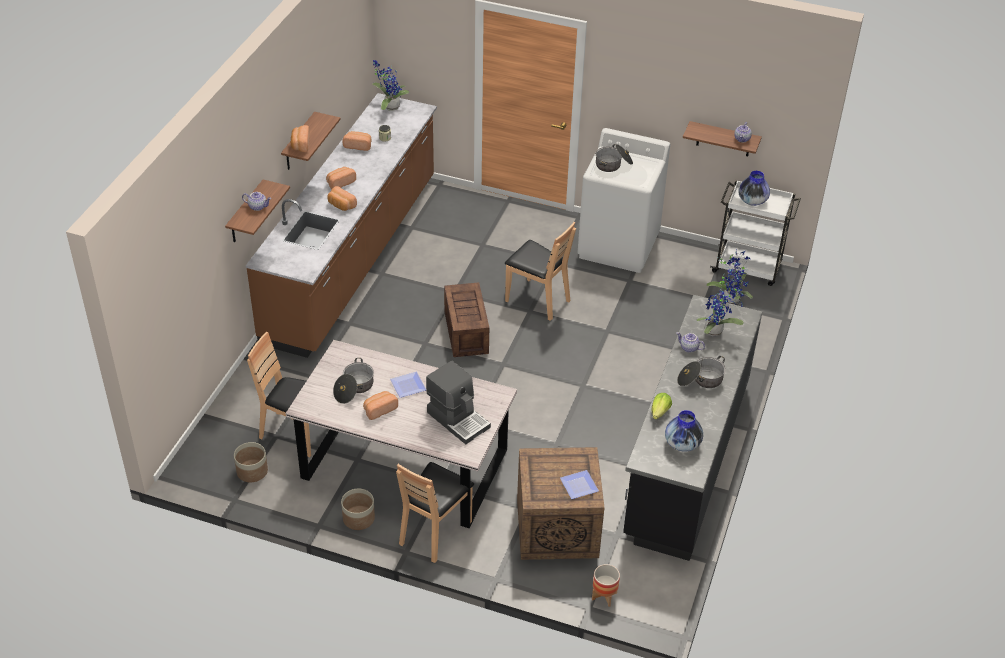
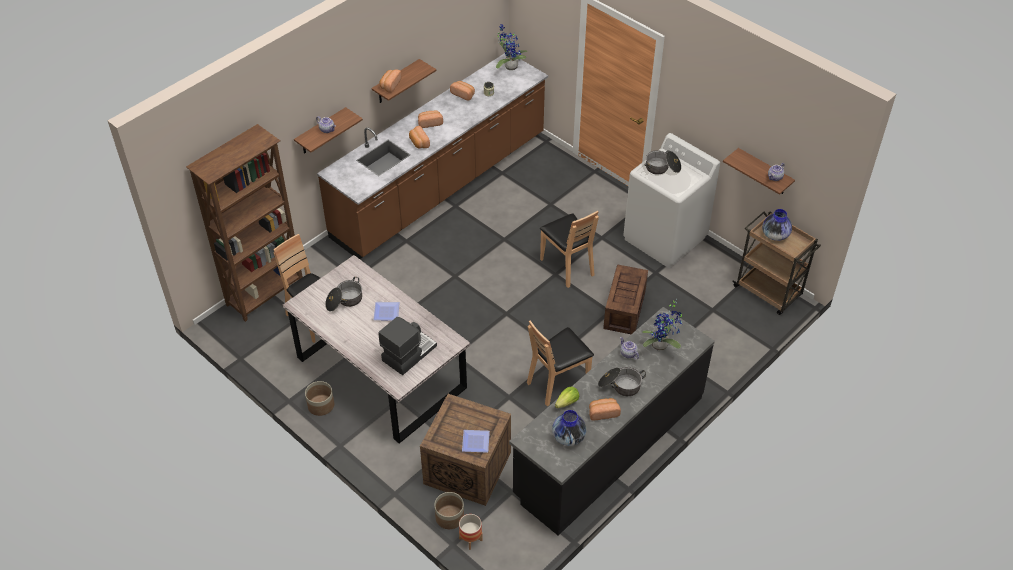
camera: 25 degrees right, 5 degrees up
planter [234,442,268,482] -> planter moved to [434,492,464,529]
bread [363,391,398,420] -> bread moved to [589,398,621,421]
brown chair [396,462,474,563] -> brown chair moved to [527,320,594,406]
coffee machine [426,361,491,444] -> coffee machine turned 120 degrees counterclockwise [378,317,437,375]
crate [444,282,489,357] -> crate moved to [603,264,648,334]
potted plant [706,250,753,304] -> none
white cart [710,180,801,286] -> brown cart [732,211,821,315]
none -> brown bookcase [186,124,303,322]

